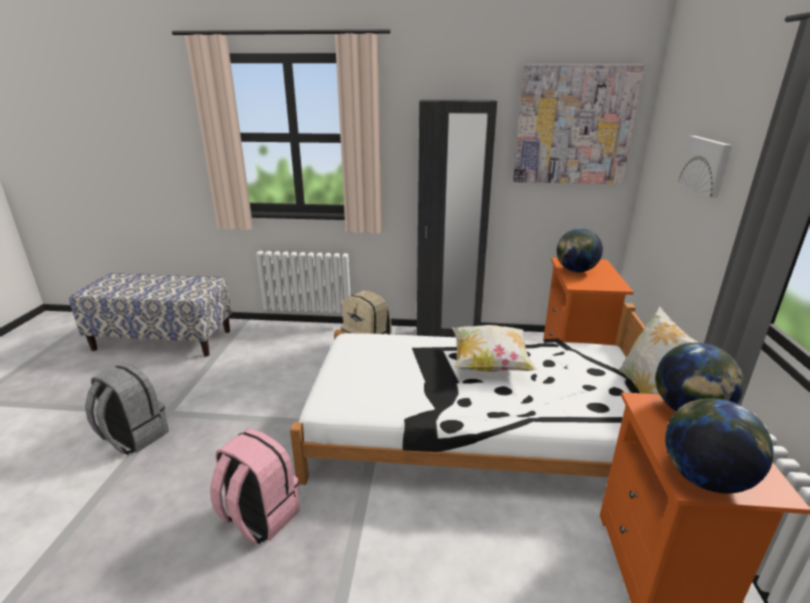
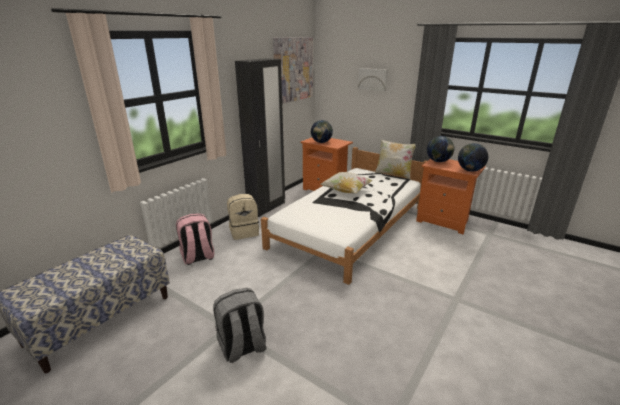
camera: 60 degrees left, 0 degrees up
pink backpack [210,429,300,544] -> pink backpack moved to [176,213,214,265]

